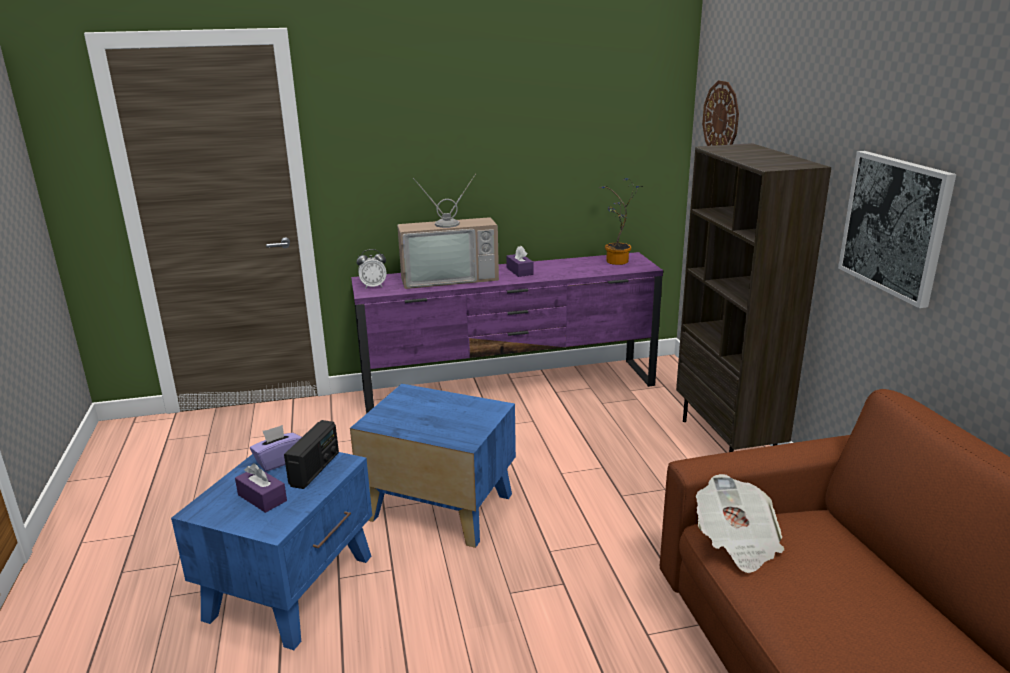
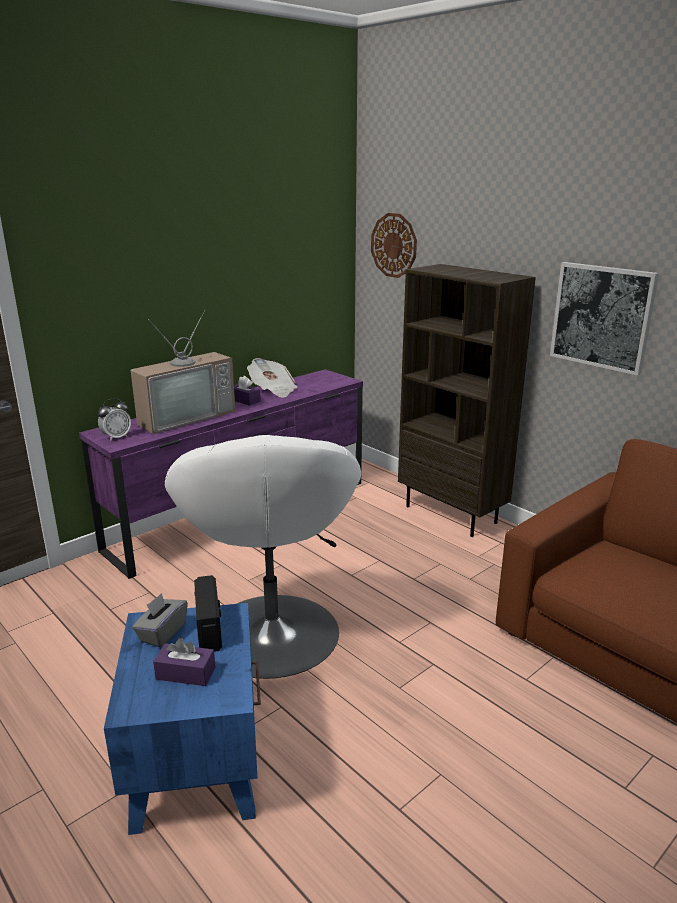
camera: 30 degrees left, 0 degrees up
purple tissue box [250,425,302,472] -> grey tissue box [132,593,188,647]
blue side table [350,384,516,548] -> white armchair [165,435,361,679]
potted plant [598,178,643,265] -> none
newspaper [696,474,784,573] -> newspaper moved to [247,358,298,398]

